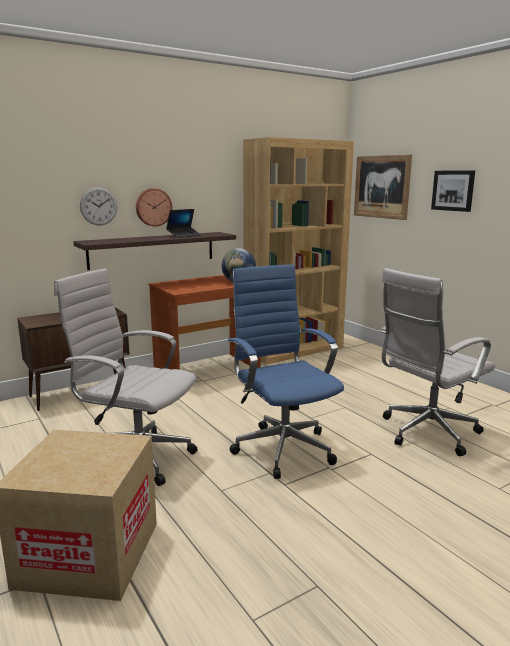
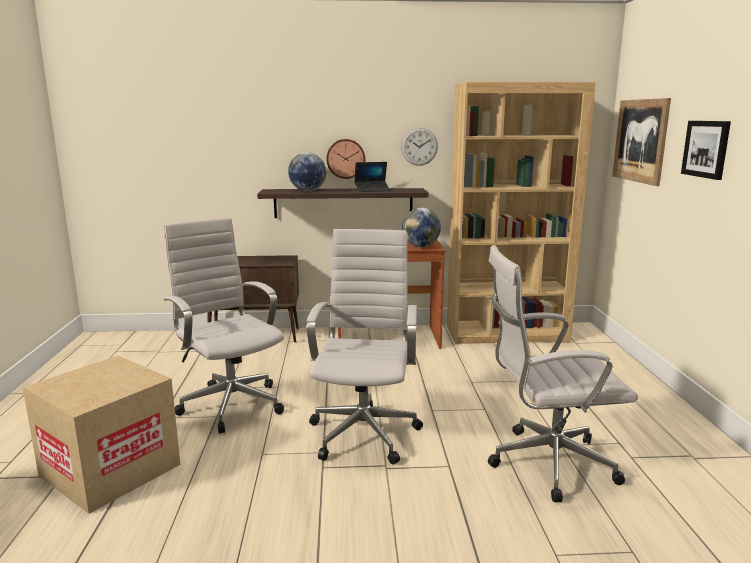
camera: 30 degrees right, 0 degrees up
wall clock [80,187,117,226] -> wall clock moved to [401,128,438,166]
blue office chair [228,264,344,479] -> white office chair [307,229,423,464]
none -> globe [288,152,326,191]

